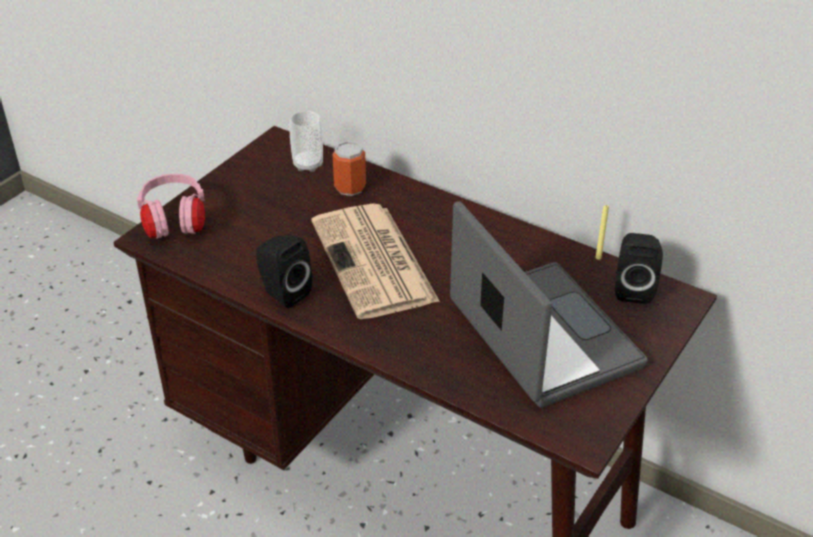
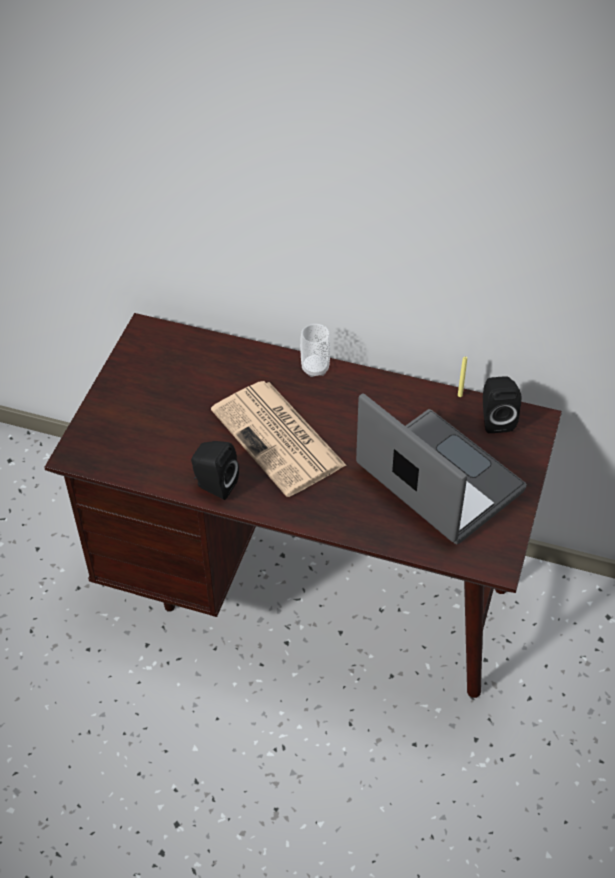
camera: 15 degrees left, 10 degrees up
pink headphones [137,174,205,239] -> none
cup [290,111,323,172] -> cup moved to [300,324,330,377]
can [332,141,366,196] -> none

